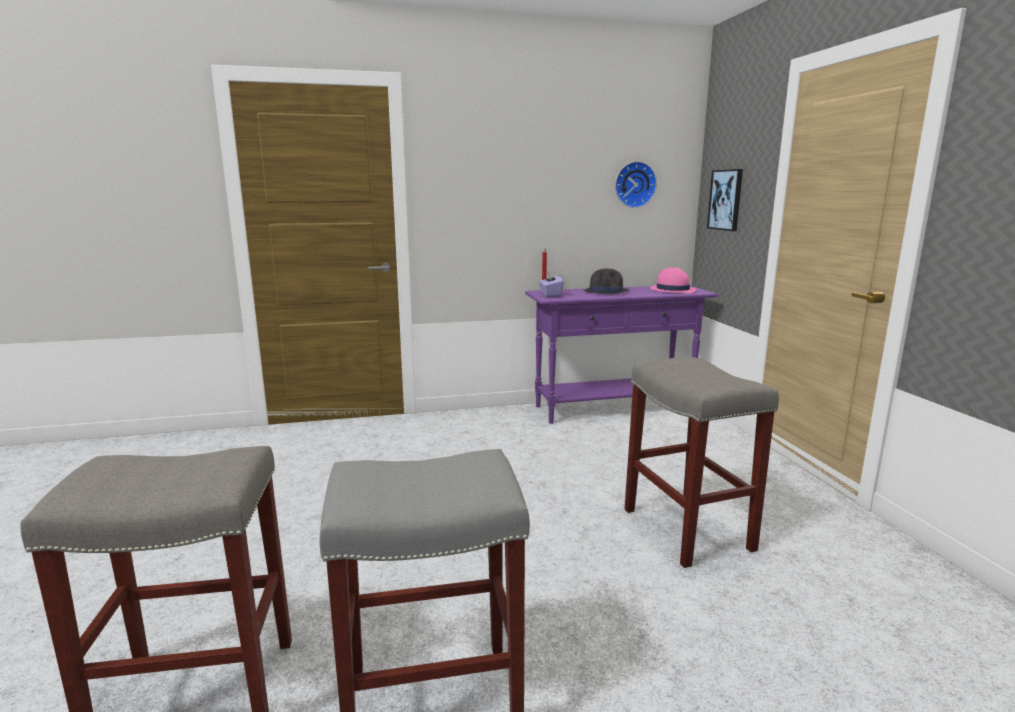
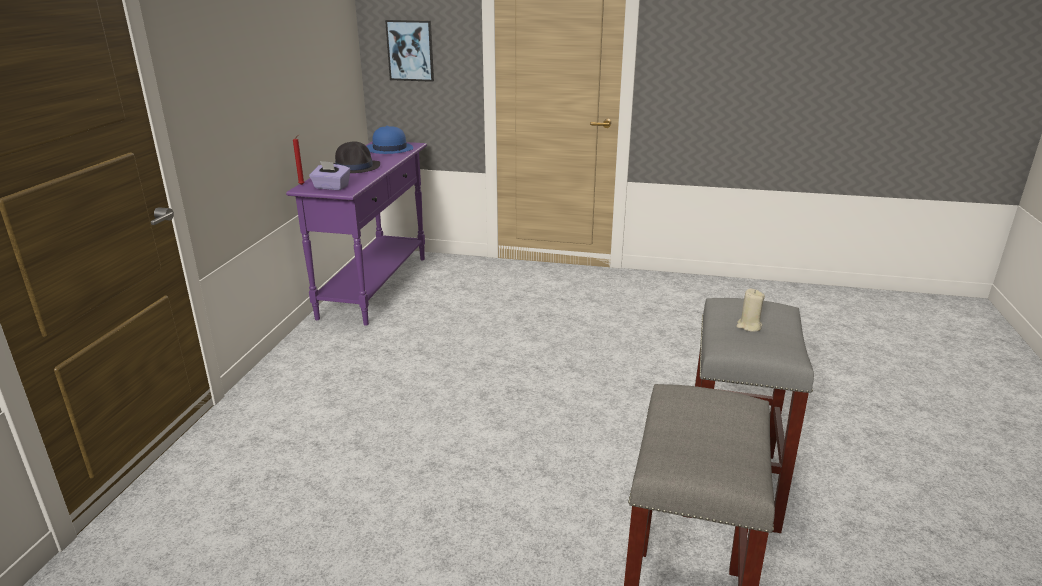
camera: 65 degrees left, 10 degrees up
wall clock [615,161,657,208] -> none
grey stool [625,357,779,568] -> none
pink hat [650,267,697,294] -> blue hat [367,126,413,154]
none -> beige candle [736,289,765,332]

